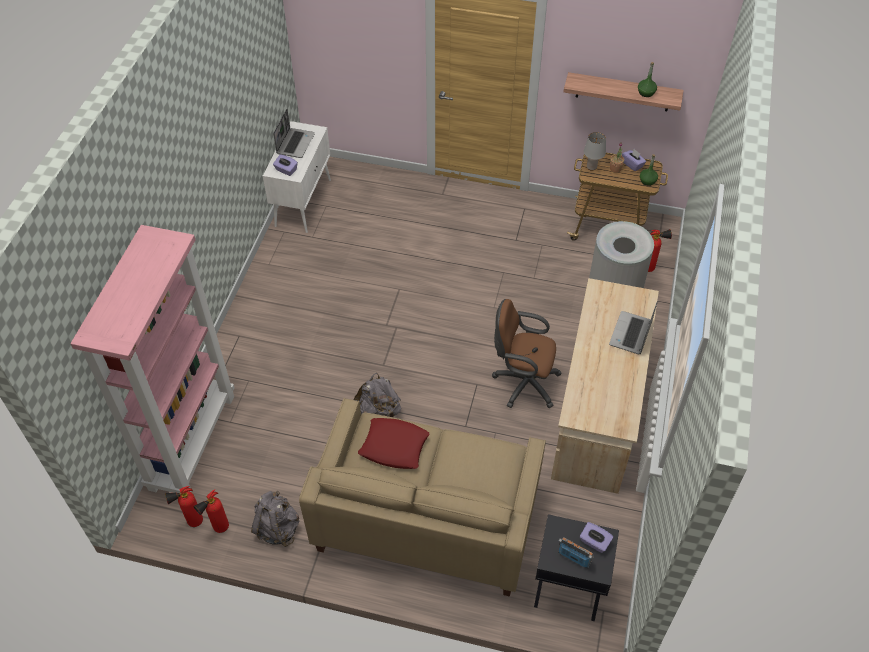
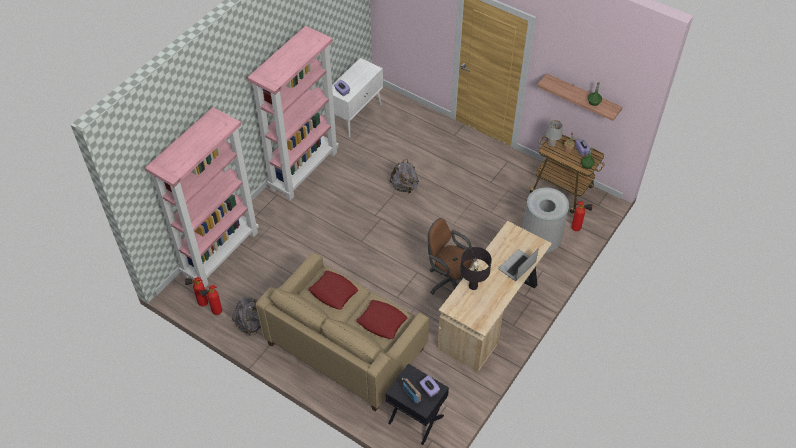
camera: 20 degrees right, 0 degrees up
laptop [273,109,315,158] -> none
grey backpack [354,373,401,417] -> grey backpack moved to [389,159,419,193]
none -> pink bookcase [247,26,338,201]
none -> red pillow [356,300,407,339]
none -> black table lamp [460,247,492,290]

